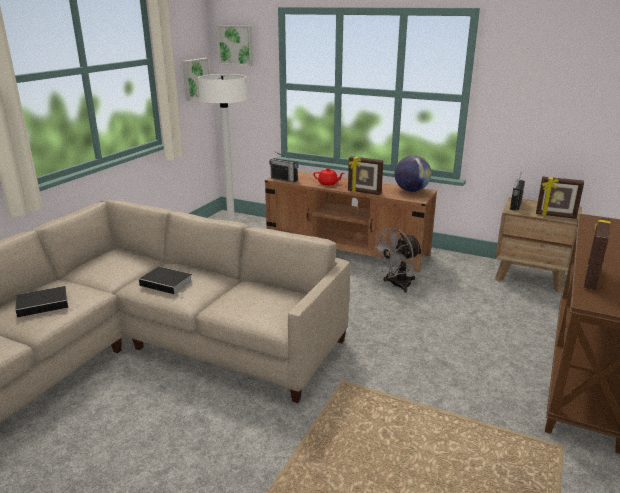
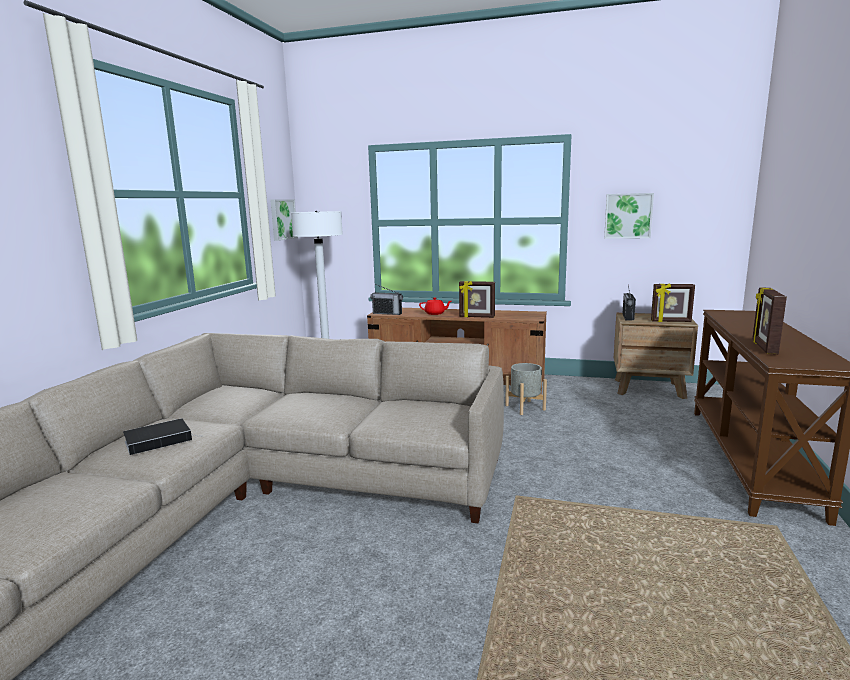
camera: 10 degrees left, 10 degrees down
book [139,267,193,295] -> none
picture [217,25,253,66] -> picture moved to [604,193,654,239]
grey fan [372,228,422,293] -> grey planter [505,363,547,415]
globe [395,155,431,192] -> none

